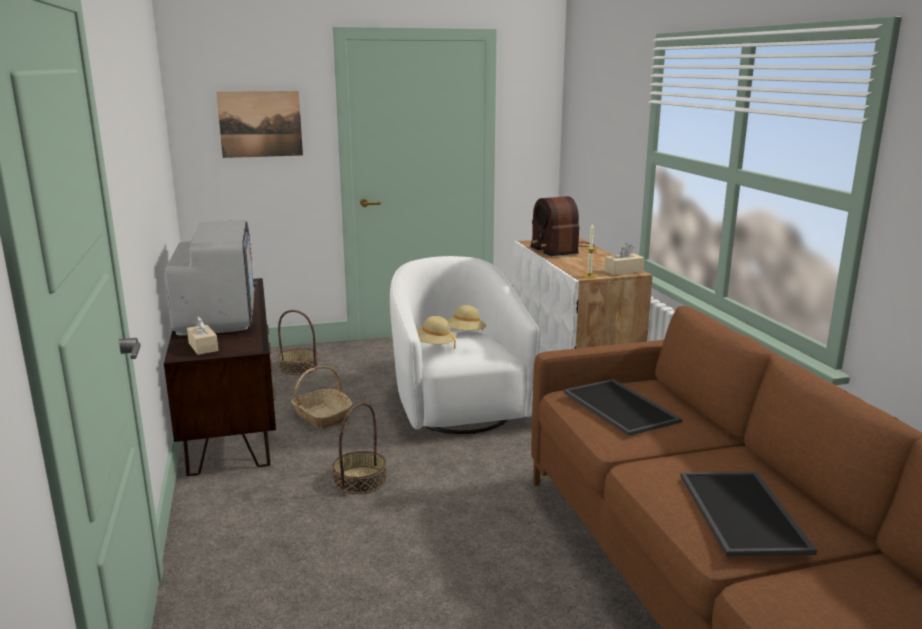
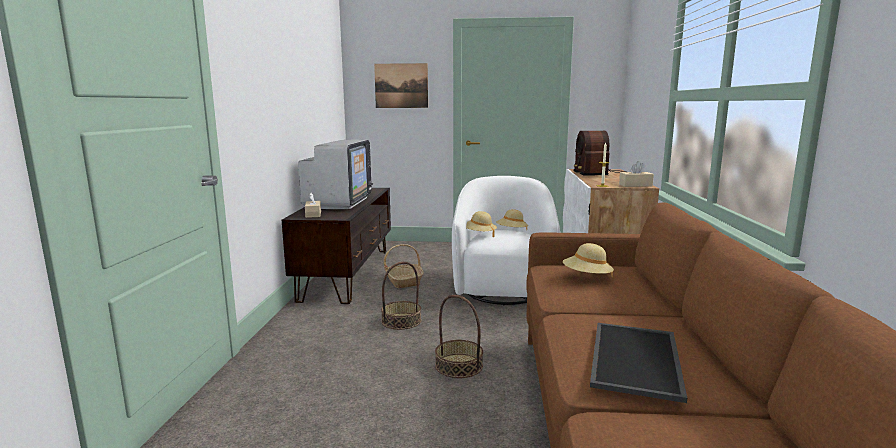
camera: 20 degrees right, 5 degrees down
basket [278,310,319,375] -> basket moved to [435,295,483,378]
tray [564,379,682,436] -> beige hat [563,243,614,277]

